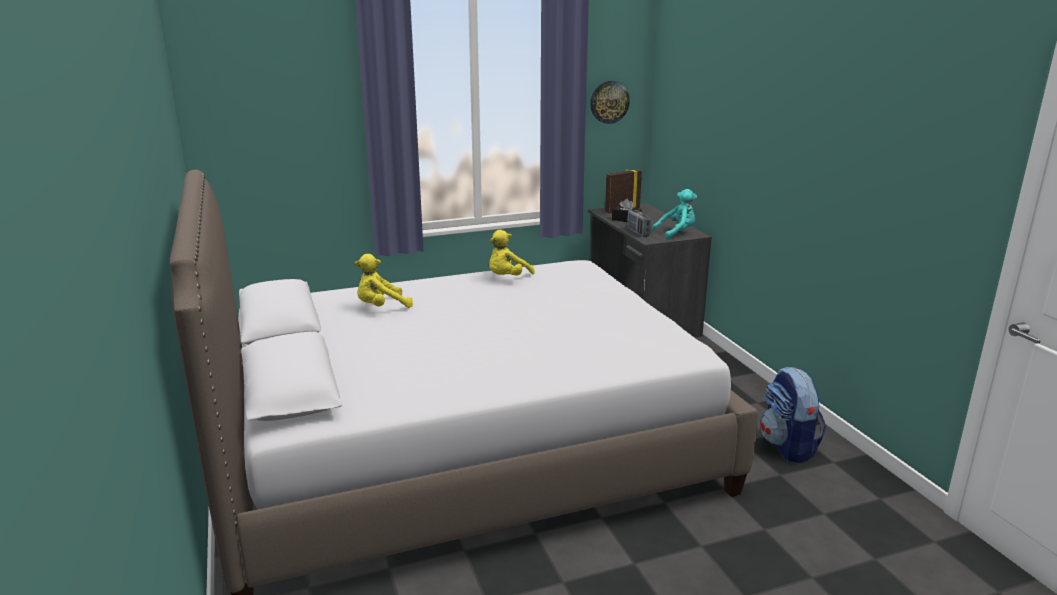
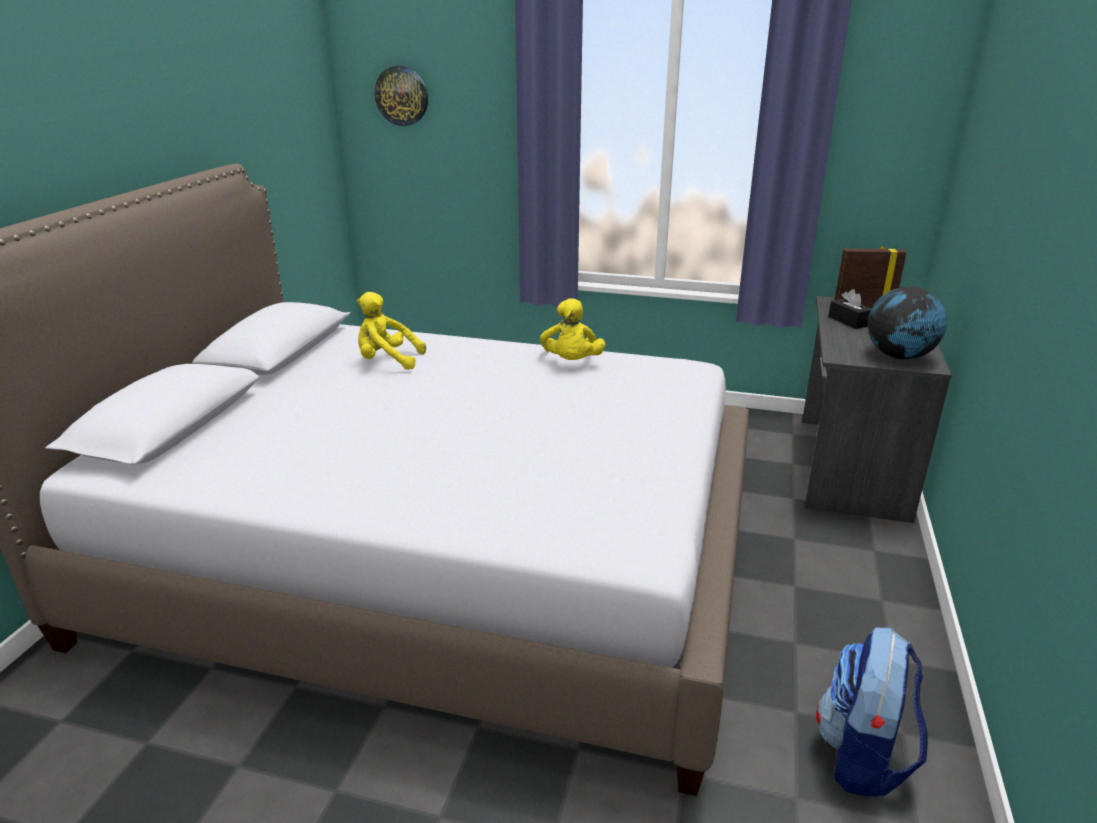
camera: 35 degrees right, 5 degrees up
yellow plush toy [489,230,535,276] -> yellow plush toy turned 75 degrees counterclockwise [540,298,605,360]
wall clock [590,81,630,124] -> wall clock moved to [375,66,428,126]
radio [627,210,651,237] -> none
turquoise plush toy [652,189,697,240] -> globe [868,287,947,360]

